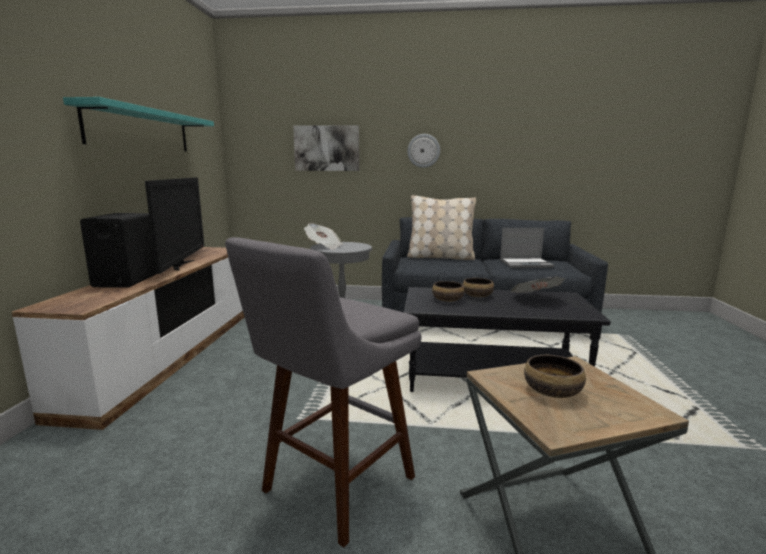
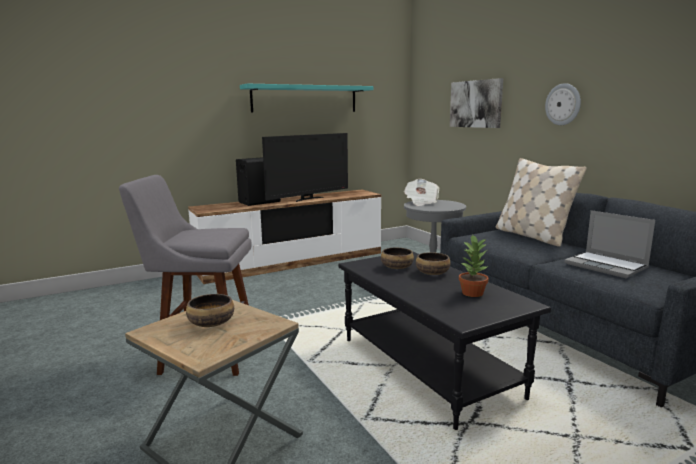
camera: 55 degrees right, 0 degrees up
newspaper [511,276,565,293] -> potted plant [459,235,489,297]

